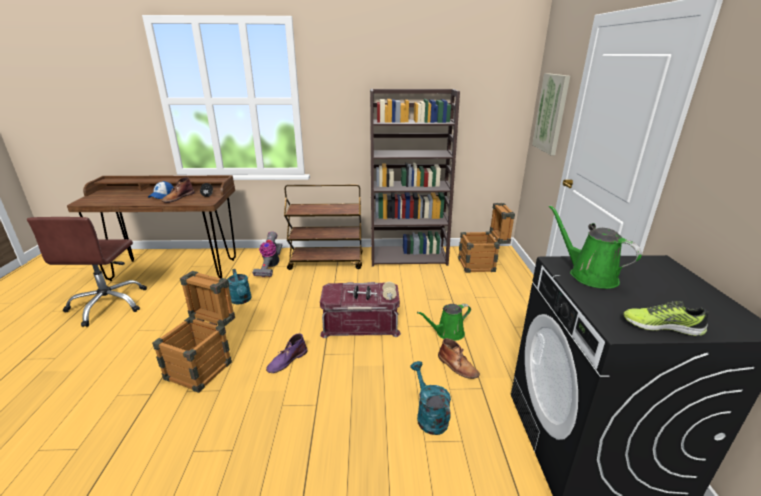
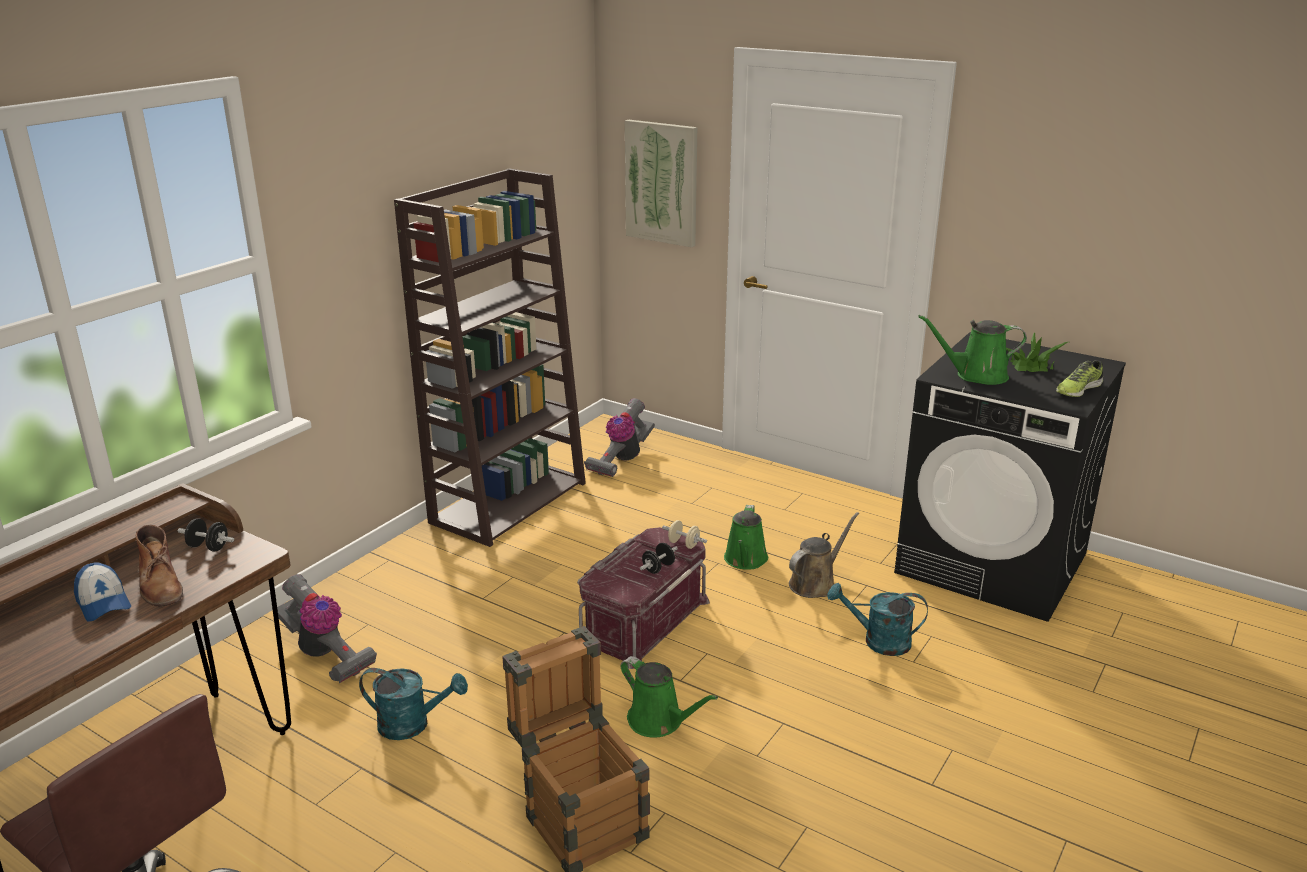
camera: 55 degrees left, 0 degrees up
purple boot [266,334,308,373] -> green watering can [621,656,718,738]
brown cart [284,184,362,270] -> none
brown boot [438,338,480,379] -> brown watering can [789,512,859,598]
crate [458,203,515,273] -> vacuum cleaner [584,398,655,477]
none -> potted plant [1006,332,1068,372]

